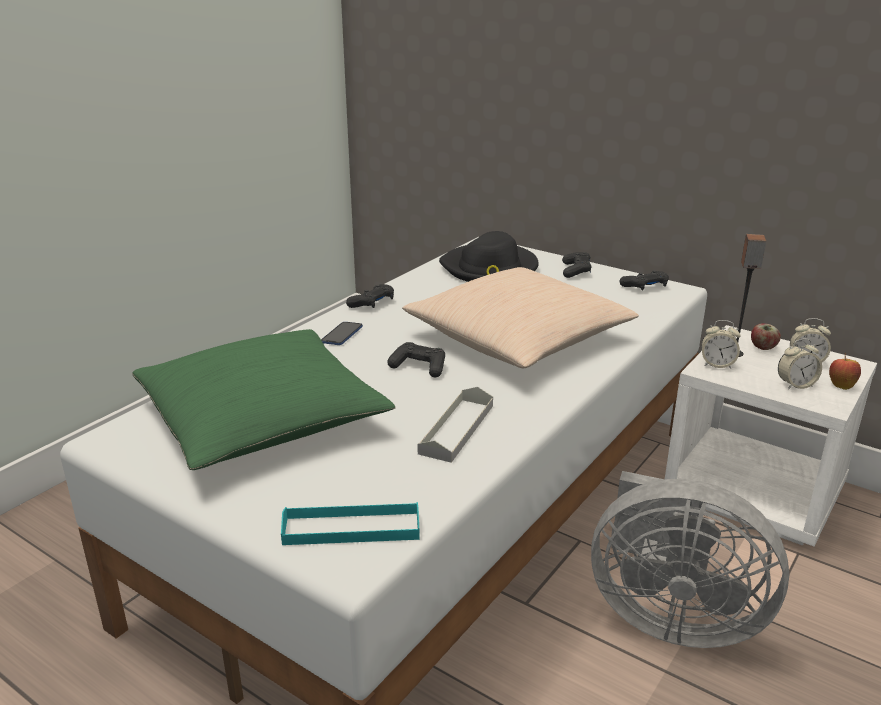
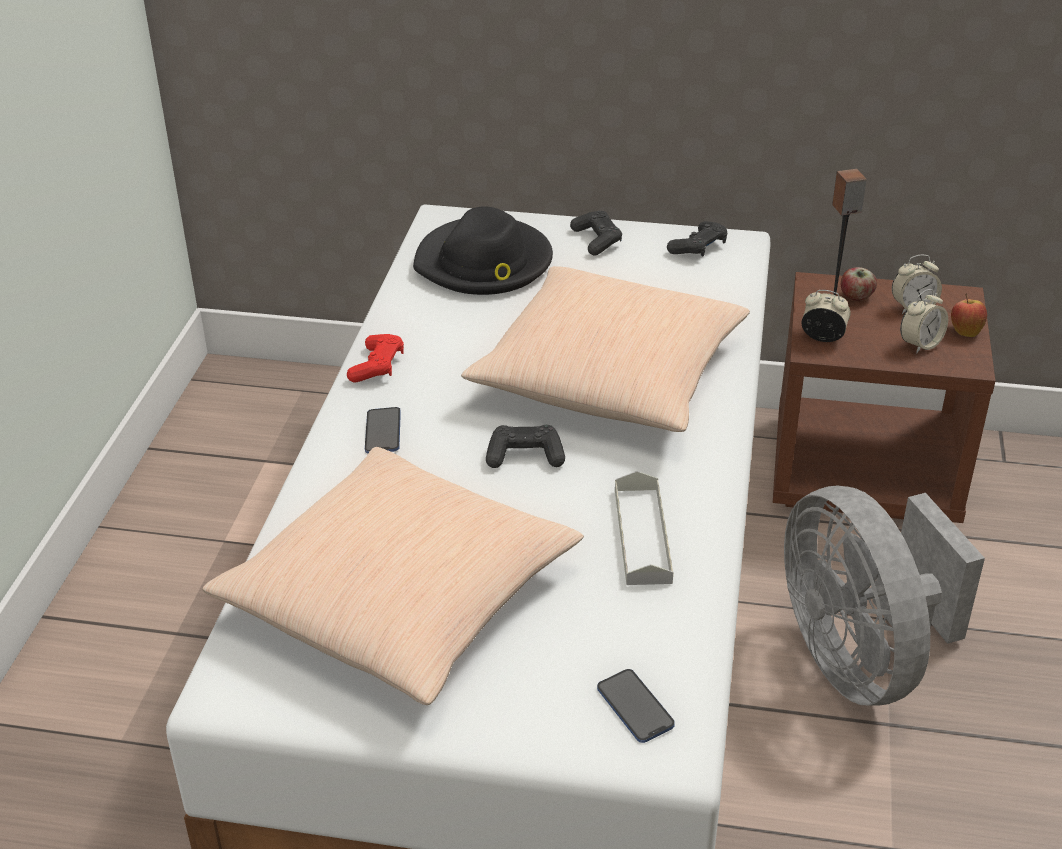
camera: 25 degrees left, 10 degrees up
green pillow [132,329,396,470] -> beige pillow [202,447,584,705]
turquoise tray [281,502,420,545] -> phone [597,669,675,743]
black game controller [346,284,394,308] -> red game controller [347,334,404,383]
grey fan [591,471,790,648] -> grey fan turned 75 degrees clockwise [784,486,985,706]
white nightstand [665,325,877,546] -> brown nightstand [773,272,995,523]
alarm clock [702,320,741,369] -> alarm clock turned 150 degrees counterclockwise [802,290,851,342]

